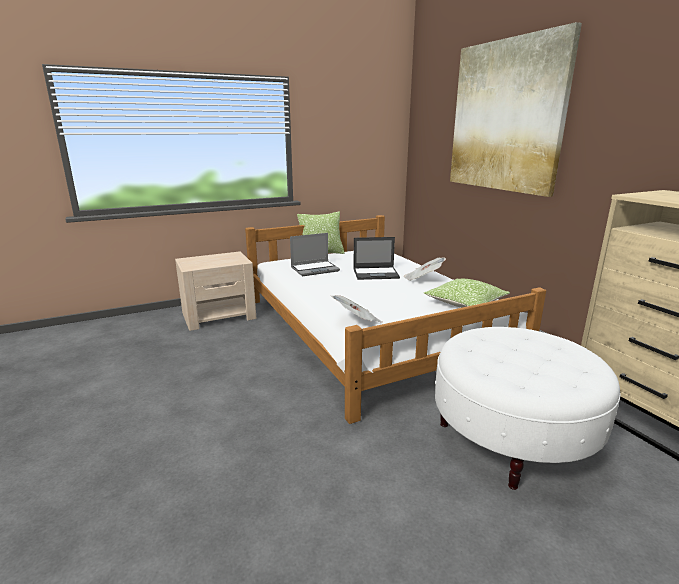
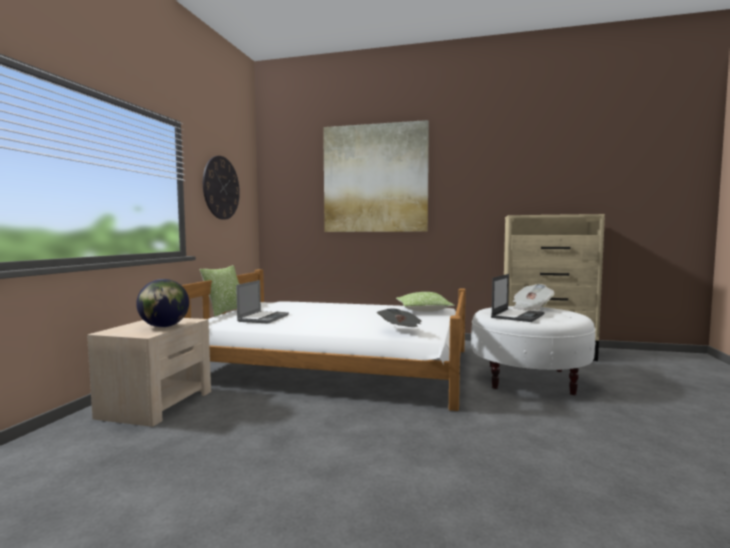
camera: 50 degrees left, 15 degrees down
laptop [353,237,400,280] -> laptop moved to [491,274,544,322]
newspaper [403,257,446,281] -> newspaper moved to [512,284,555,311]
none -> globe [136,279,189,327]
none -> wall clock [203,156,240,220]

